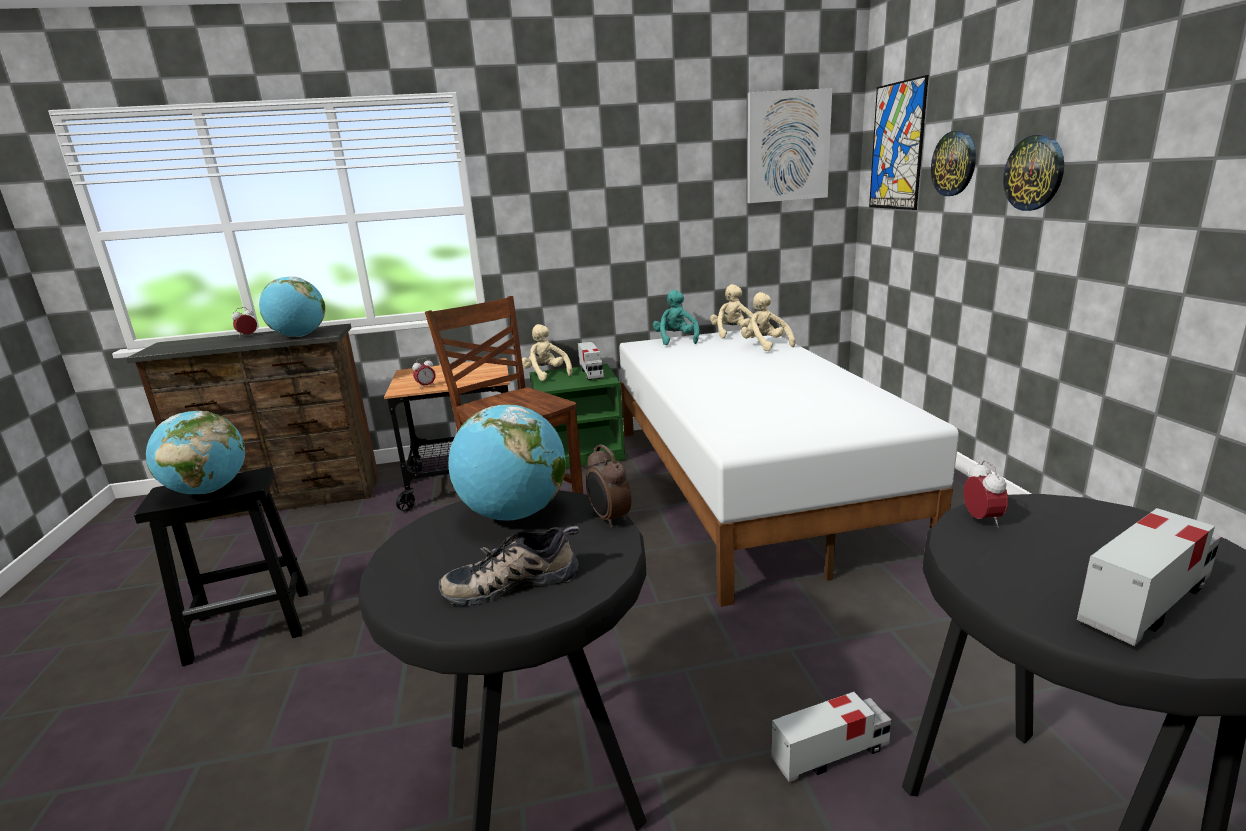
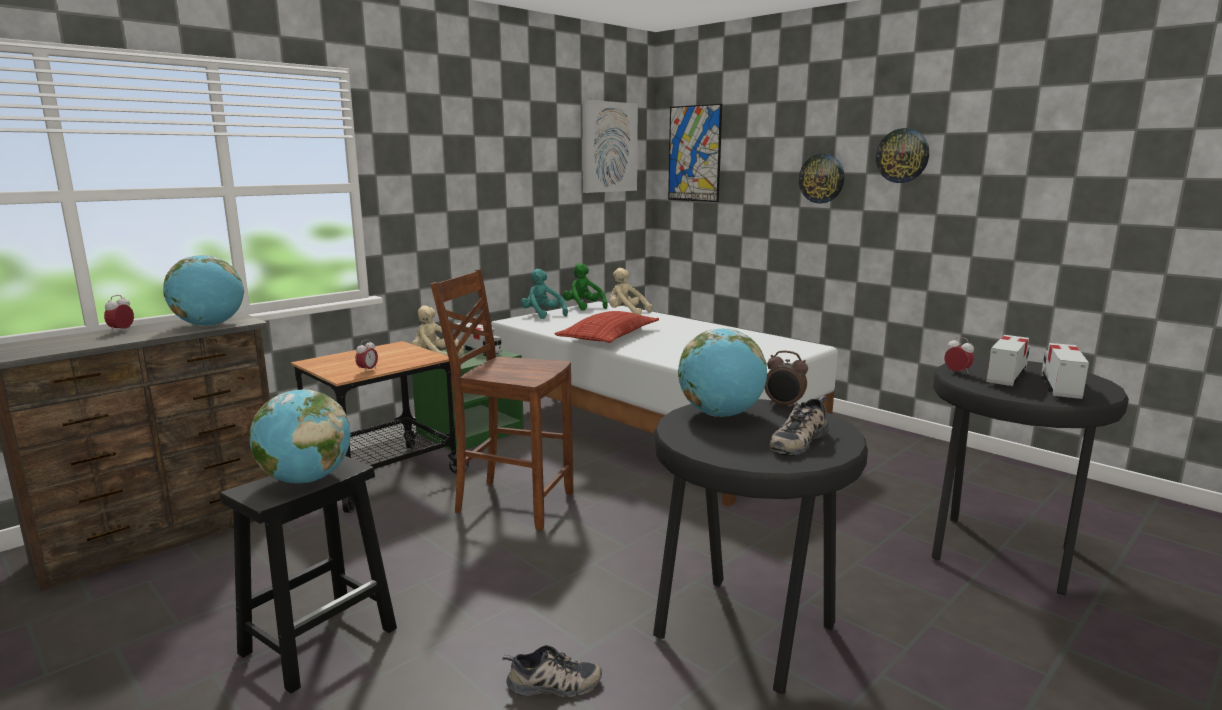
camera: 35 degrees left, 5 degrees down
beige plush toy [710,284,754,339] -> green plush toy [563,263,608,311]
toy truck [771,692,892,782] -> toy truck moved to [986,335,1030,386]
wall clock [931,131,976,196] -> wall clock moved to [876,128,929,183]
none -> shoe [502,645,602,697]
none -> pillow [554,311,659,343]

